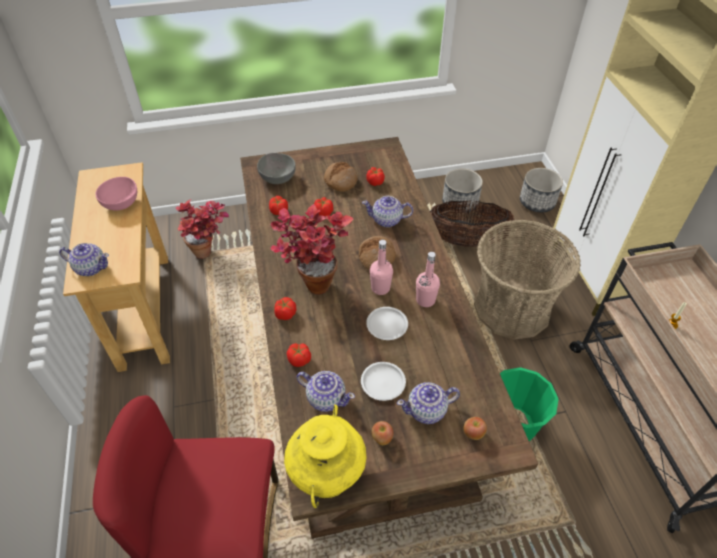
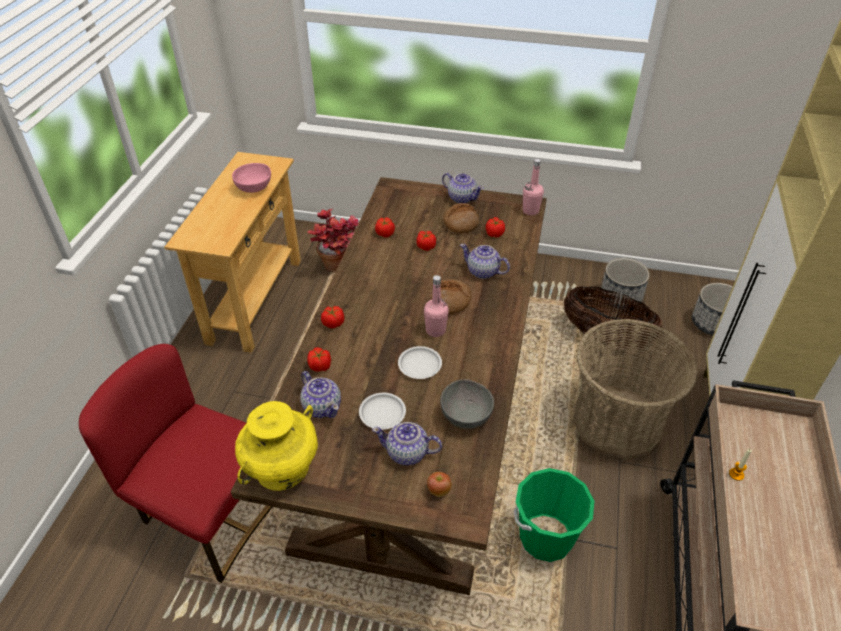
camera: 25 degrees right, 5 degrees down
teapot [59,243,109,276] -> teapot moved to [442,173,484,203]
grey bowl [257,153,296,184] -> grey bowl moved to [440,379,494,429]
potted plant [270,204,353,295] -> none
apple [372,421,393,445] -> none
pink bottle [416,252,440,307] -> pink bottle moved to [523,159,544,215]

